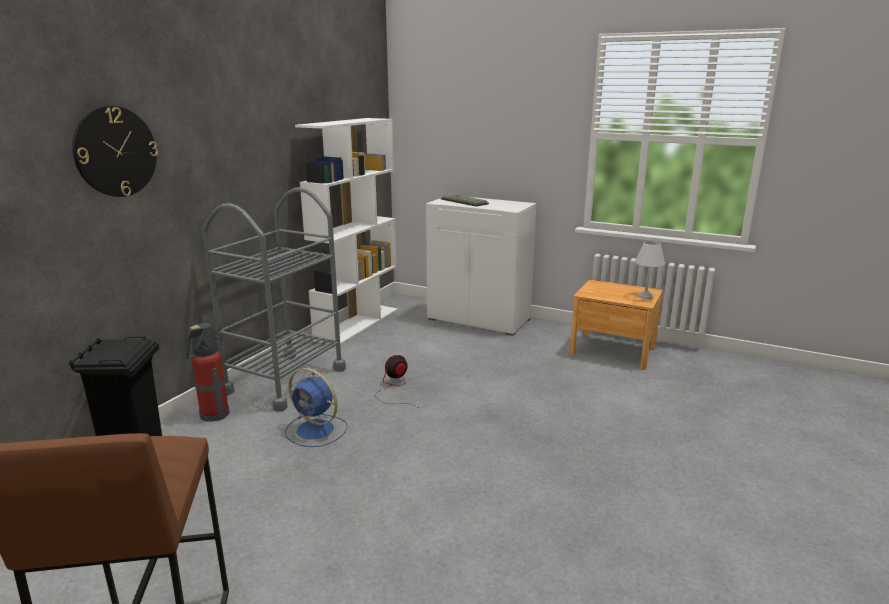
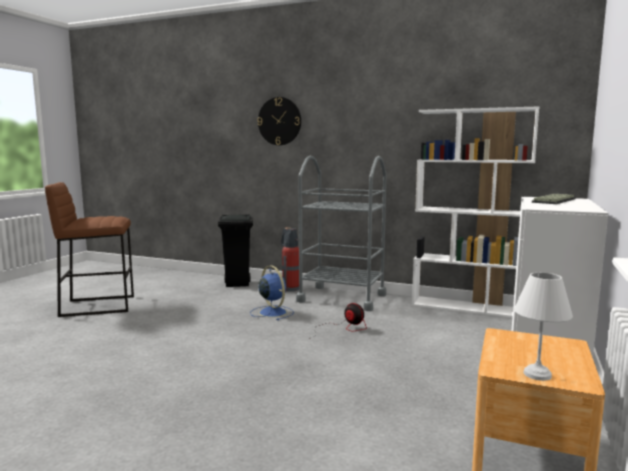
camera: 85 degrees right, 10 degrees down
blue fan [285,368,348,447] -> blue fan turned 120 degrees clockwise [250,265,294,320]

